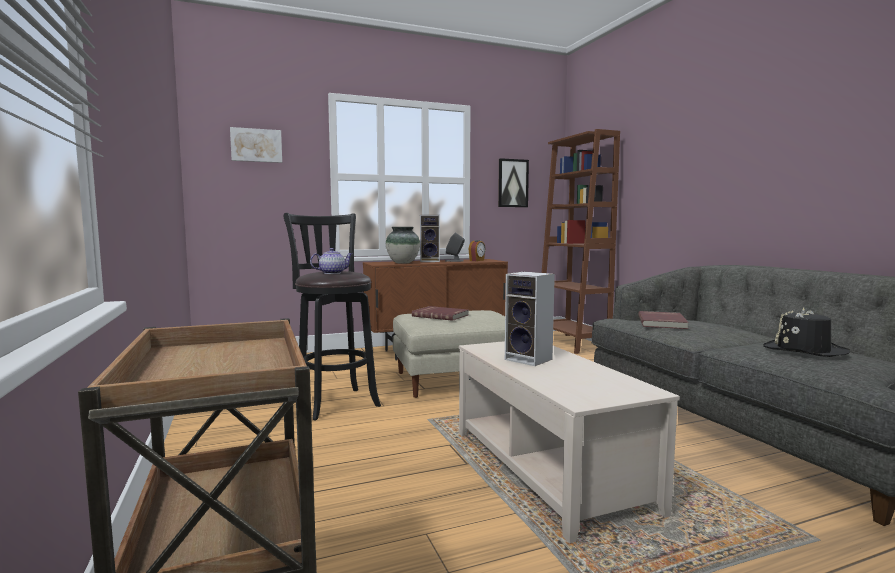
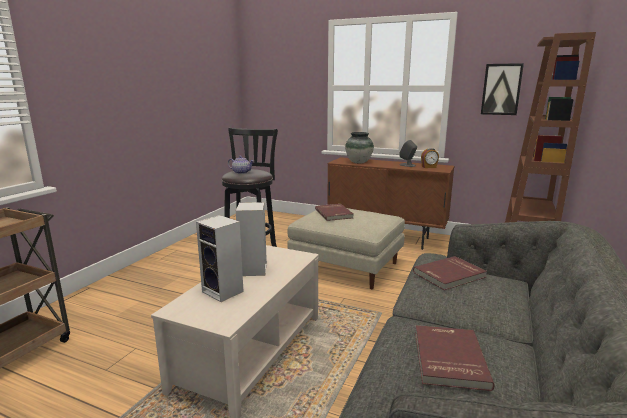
camera: 45 degrees right, 10 degrees up
picture [230,127,282,163] -> none
speaker [420,215,440,262] -> speaker moved to [196,215,244,302]
black hat [763,308,850,357] -> red book [415,325,495,391]

